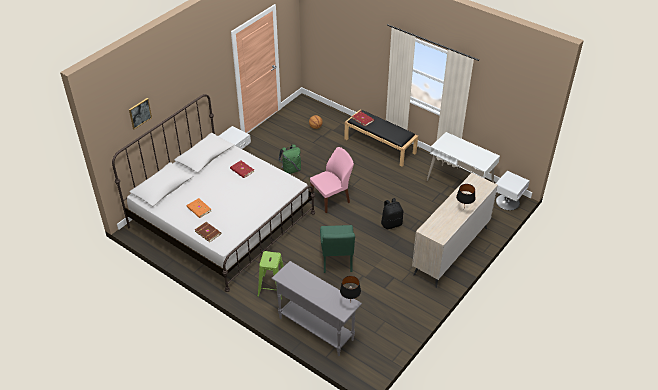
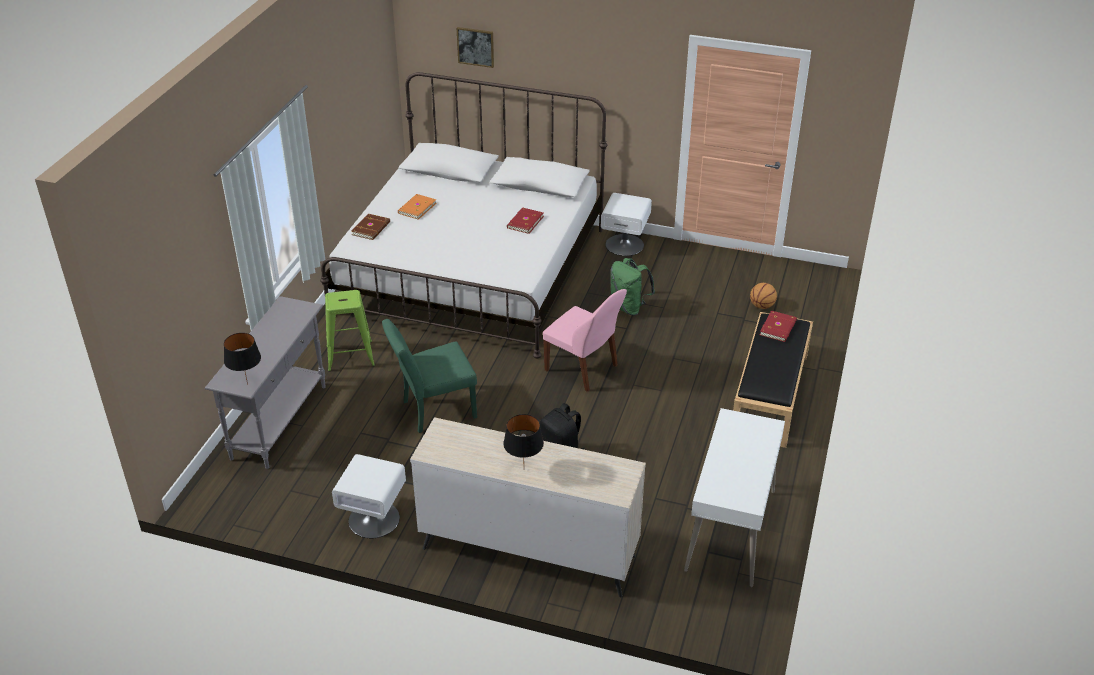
camera: 70 degrees right, 5 degrees down
white nightstand [496,171,530,210] -> white nightstand moved to [332,454,406,538]

